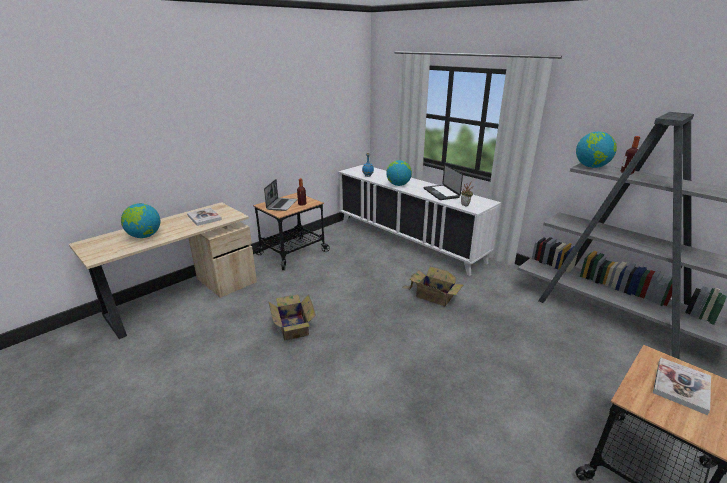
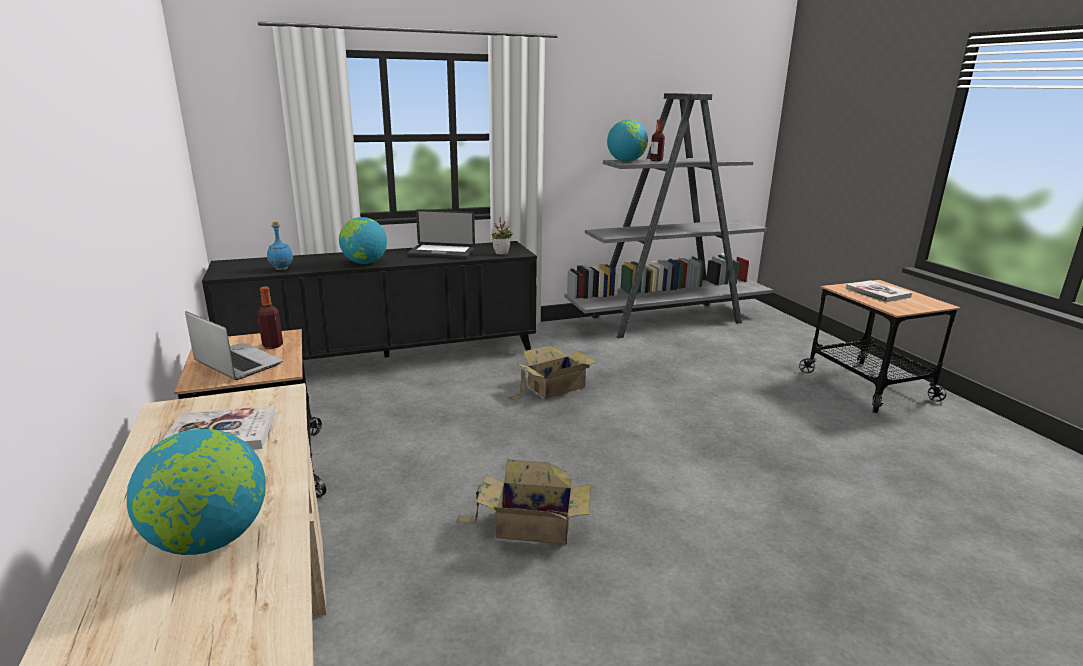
camera: 65 degrees left, 5 degrees down
white cabinet [338,164,501,276] -> black cabinet [202,241,537,360]

